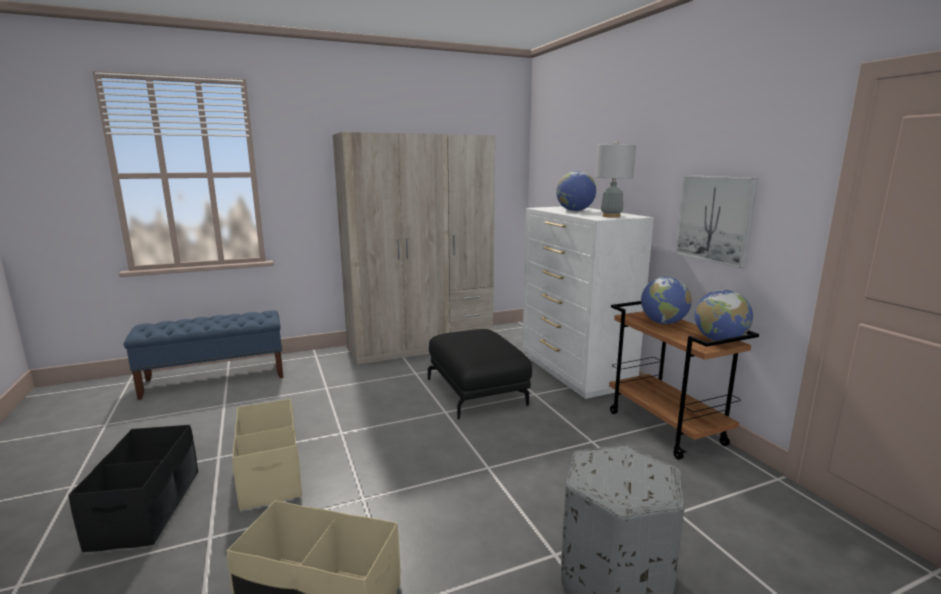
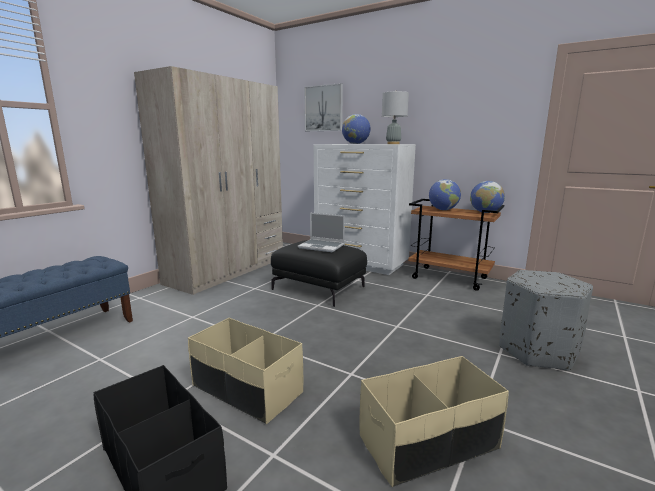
camera: 35 degrees left, 0 degrees up
picture [675,175,758,268] -> picture moved to [304,83,343,131]
none -> laptop [298,213,345,252]

